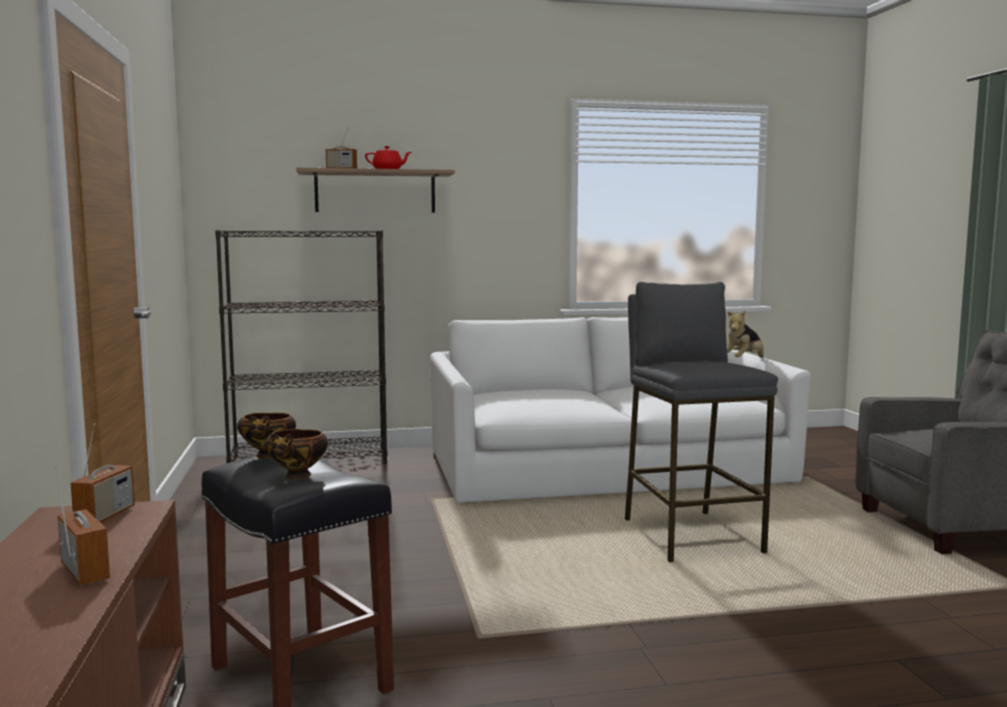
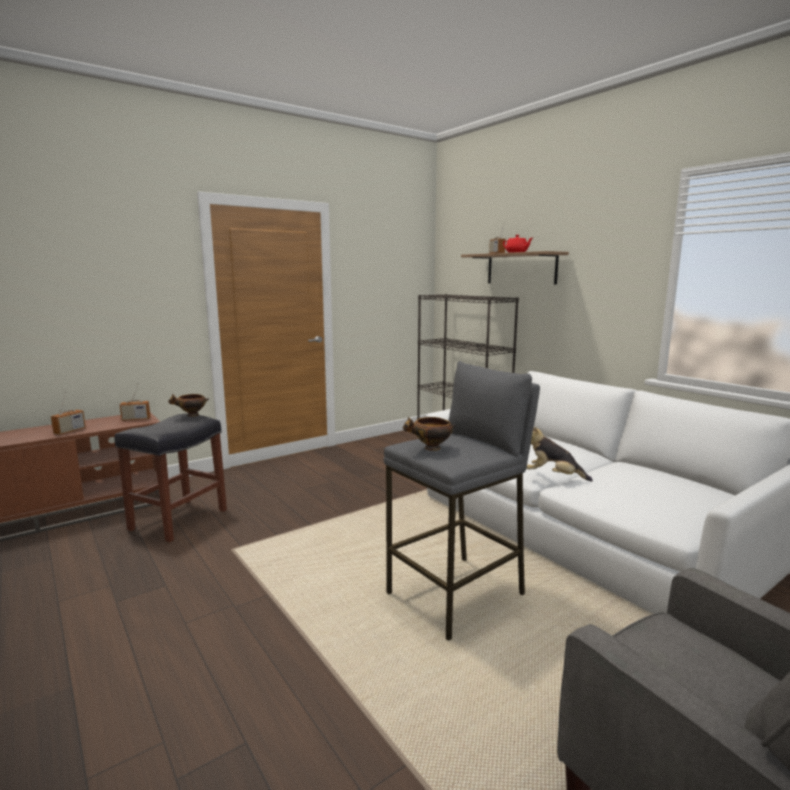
camera: 65 degrees right, 5 degrees up
bowl [265,429,328,479] -> bowl moved to [403,417,455,451]
plush toy [727,310,764,358] -> plush toy moved to [527,426,593,482]

